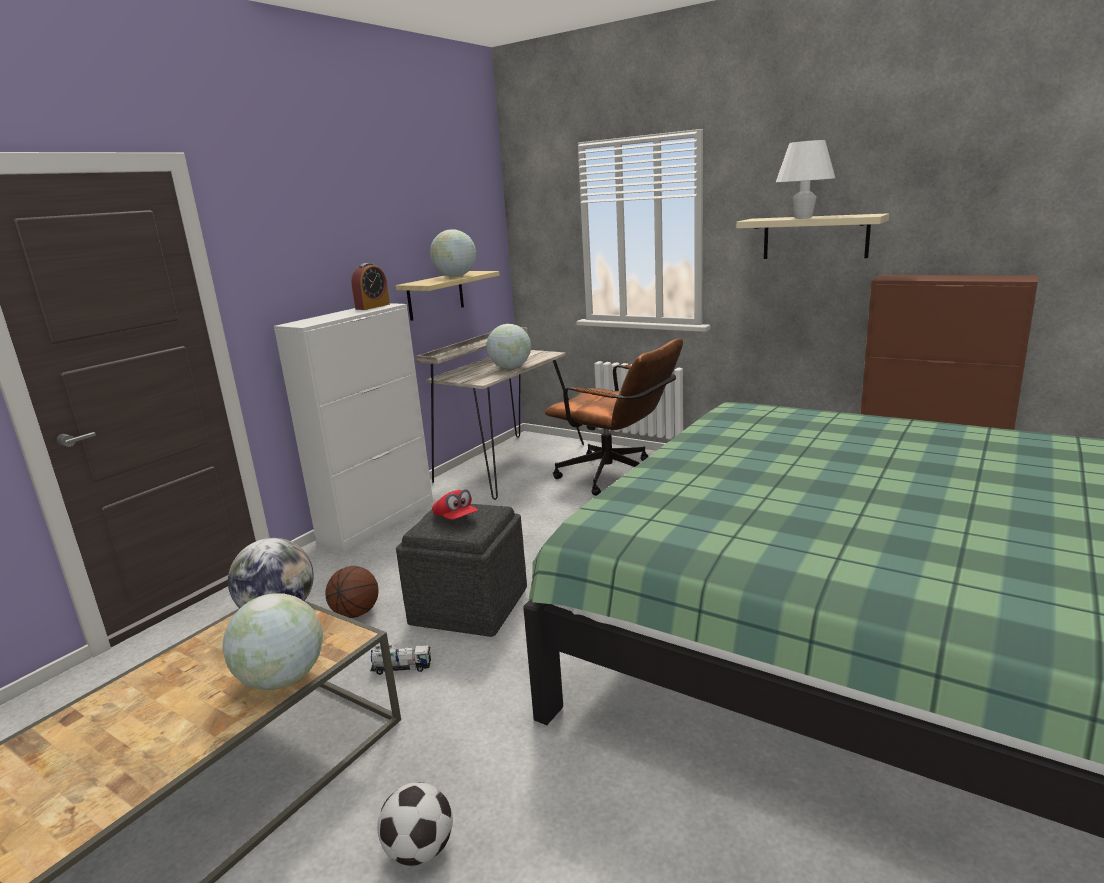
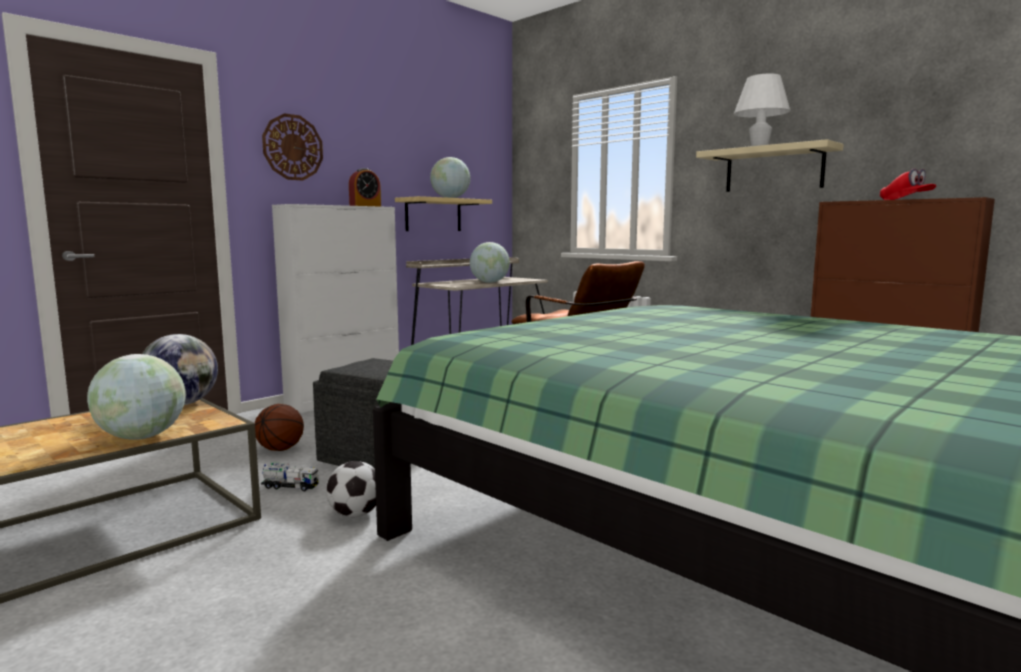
camera: 10 degrees right, 10 degrees down
football [377,782,453,866] -> football moved to [326,461,376,517]
red cap [432,489,478,520] -> red cap moved to [880,169,936,200]
none -> wall clock [262,113,323,181]

